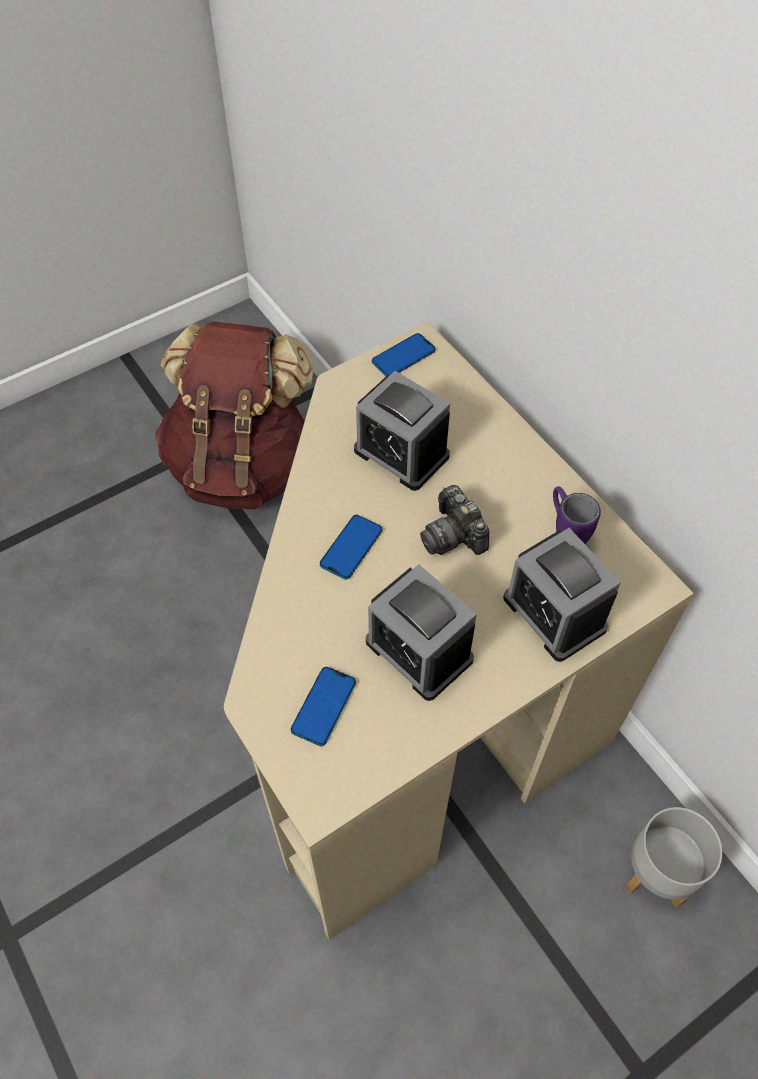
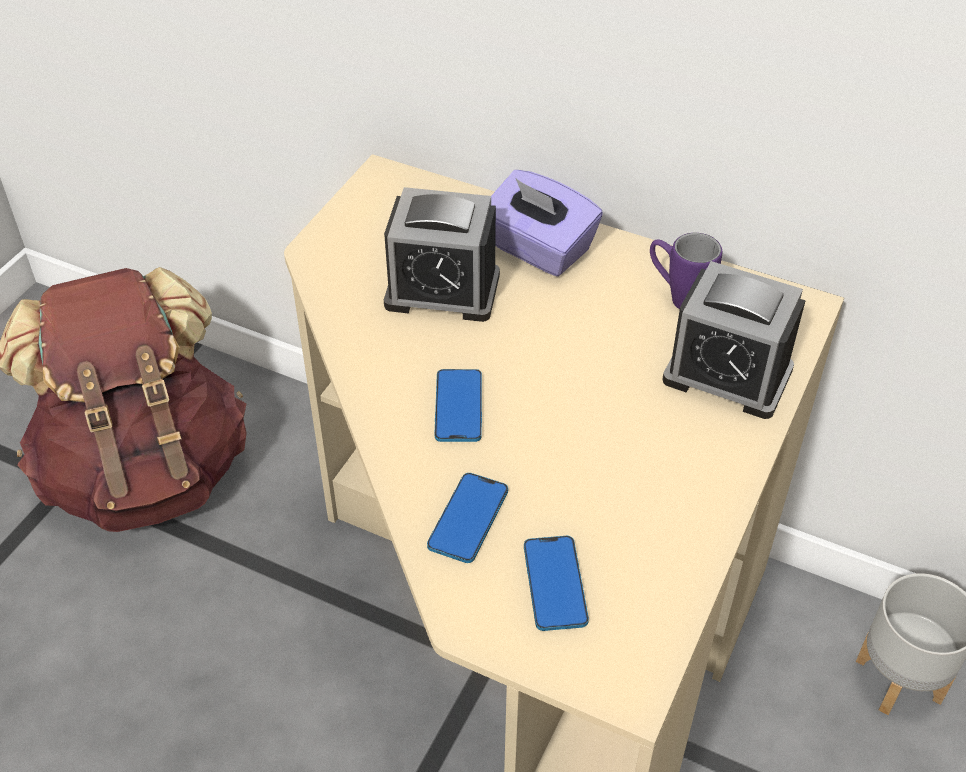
camera: 30 degrees left, 10 degrees down
alarm clock [366,564,477,701] -> none
phone [372,333,436,376] -> phone moved to [427,473,508,563]
camera [420,485,489,555] -> none
none -> purple tissue box [491,170,603,277]

